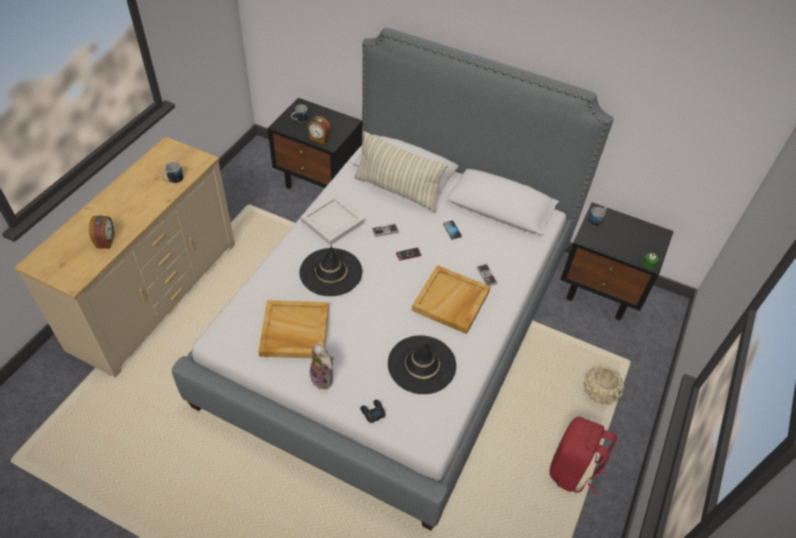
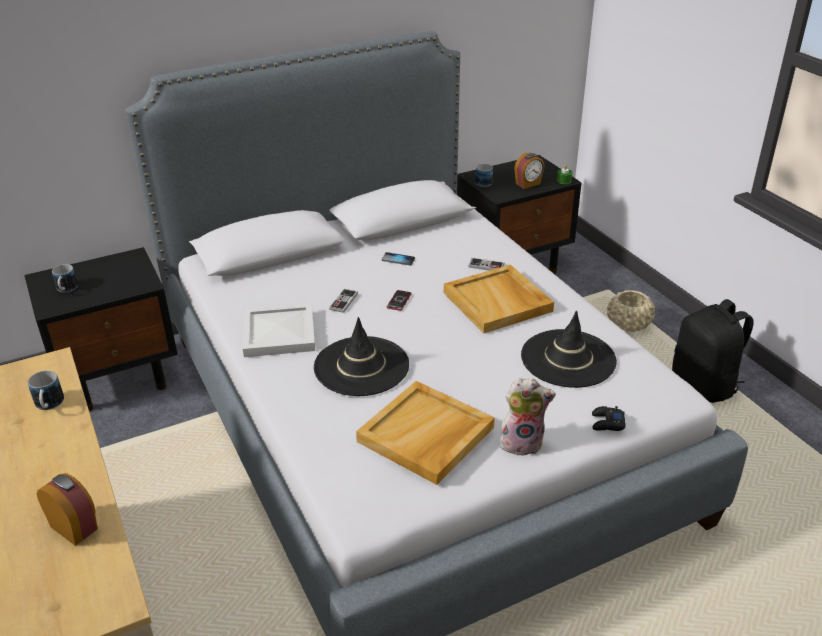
camera: 50 degrees left, 15 degrees down
alarm clock [307,116,331,144] -> alarm clock moved to [514,153,544,189]
pillow [354,131,448,213] -> none
red backpack [549,417,617,495] -> black backpack [672,299,753,403]

